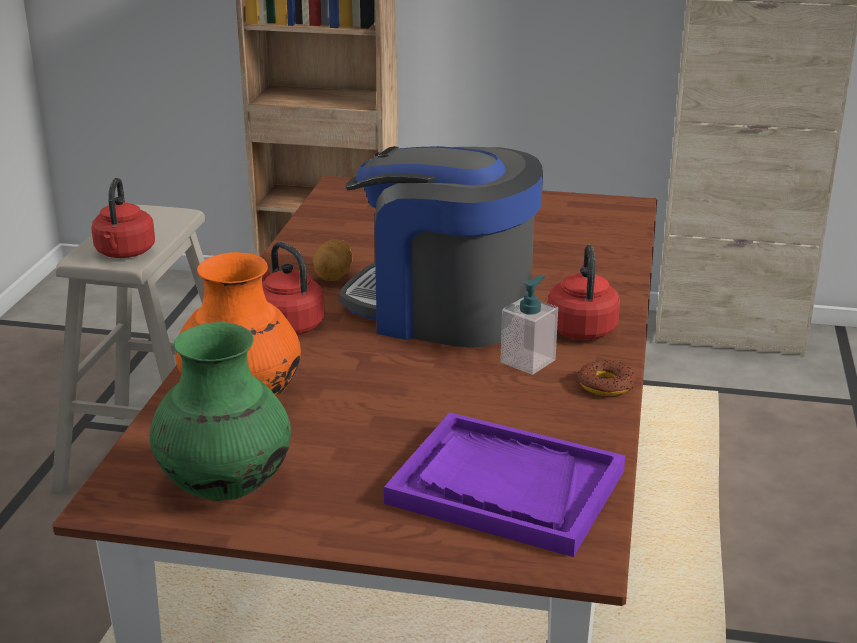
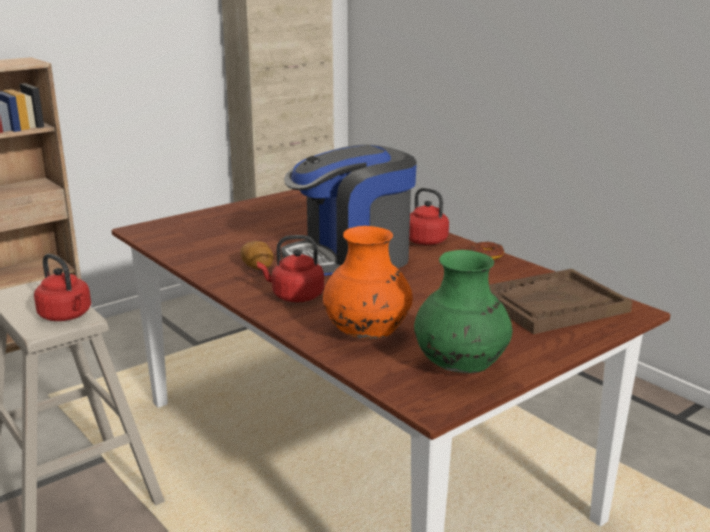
camera: 50 degrees left, 5 degrees down
purple tray [384,413,625,557] -> brown tray [489,269,633,334]
soap dispenser [500,275,558,375] -> none

